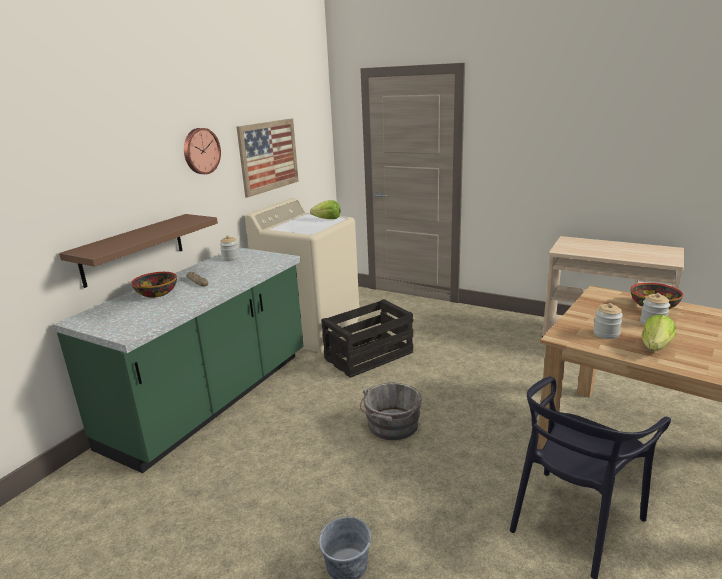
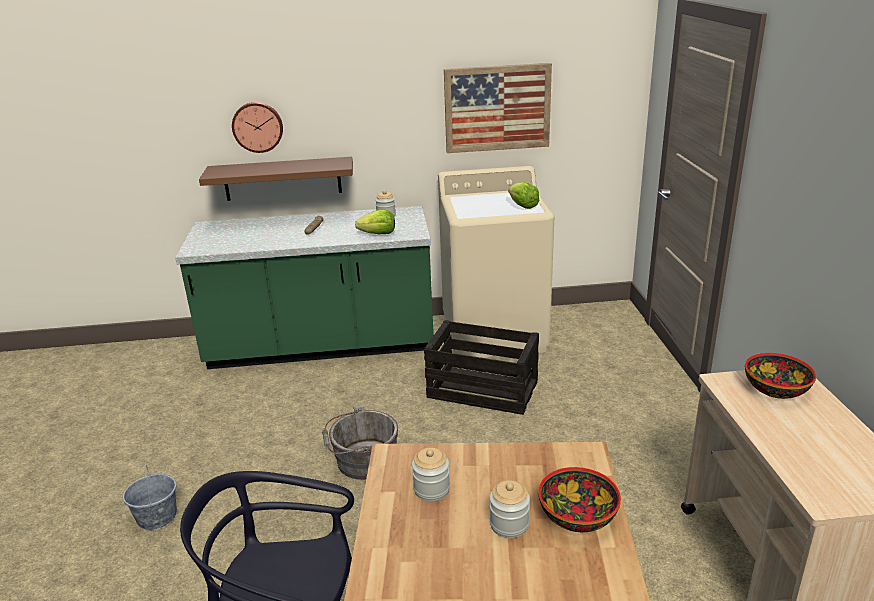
camera: 55 degrees right, 5 degrees up
bowl [131,272,177,298] -> bowl moved to [745,353,816,399]
wall clock [184,128,221,174] -> wall clock moved to [232,102,283,153]
lettuce [641,314,676,351] -> lettuce moved to [355,210,395,234]

